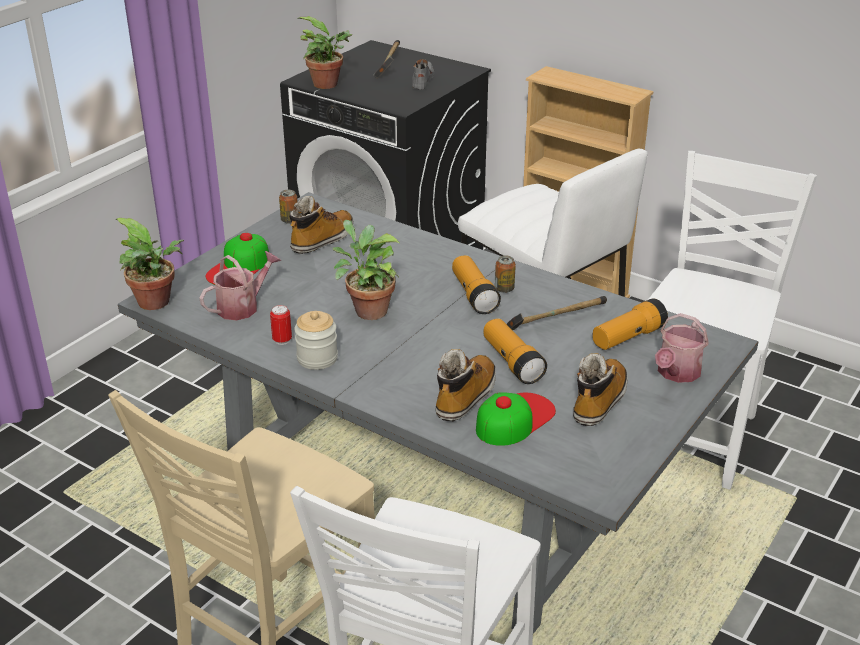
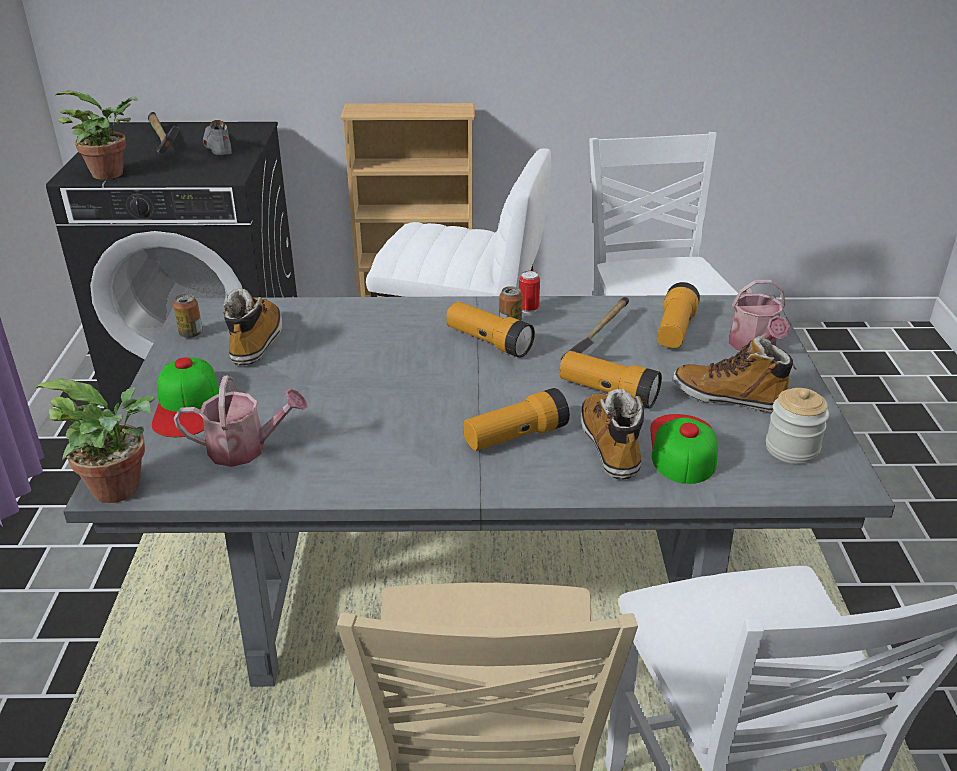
camera: 35 degrees left, 0 degrees up
watering can [199,251,281,321] -> watering can turned 75 degrees clockwise [174,376,308,467]
can [270,305,292,345] -> can moved to [519,271,540,314]
jar [294,311,338,370] -> jar moved to [766,388,829,464]
potted plant [333,220,399,320] -> none
boot [573,353,628,426] -> boot turned 60 degrees counterclockwise [673,336,797,412]
none -> flashlight [463,388,570,451]

